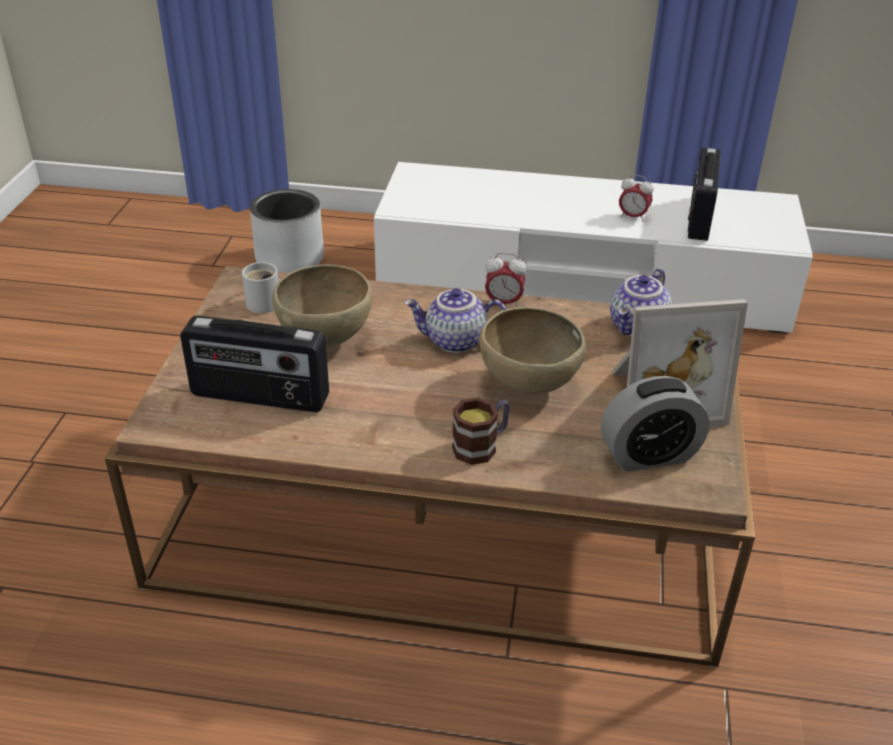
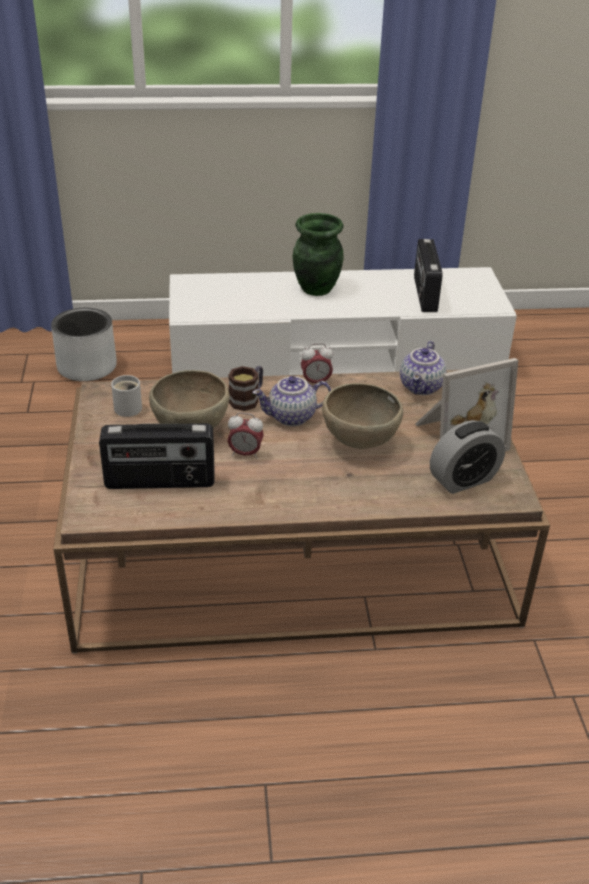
camera: 15 degrees left, 0 degrees up
mug [452,397,510,465] -> mug moved to [228,366,263,411]
alarm clock [619,175,653,222] -> alarm clock moved to [228,413,264,459]
none -> green vase [293,213,344,296]

